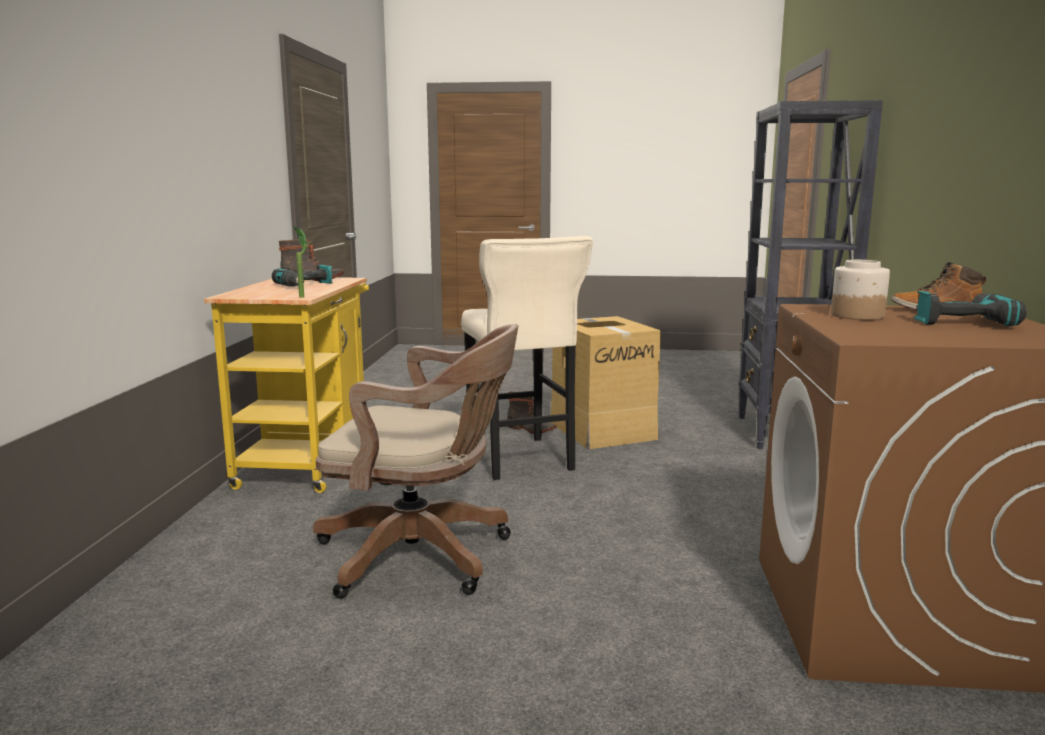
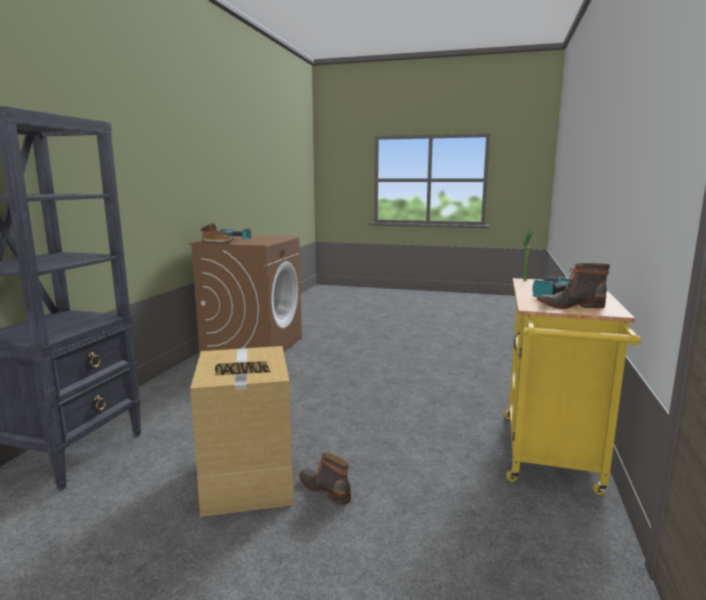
camera: 170 degrees left, 0 degrees up
brown office chair [313,324,518,599] -> none
beige stool [461,236,593,480] -> none
jar [831,260,890,320] -> none

